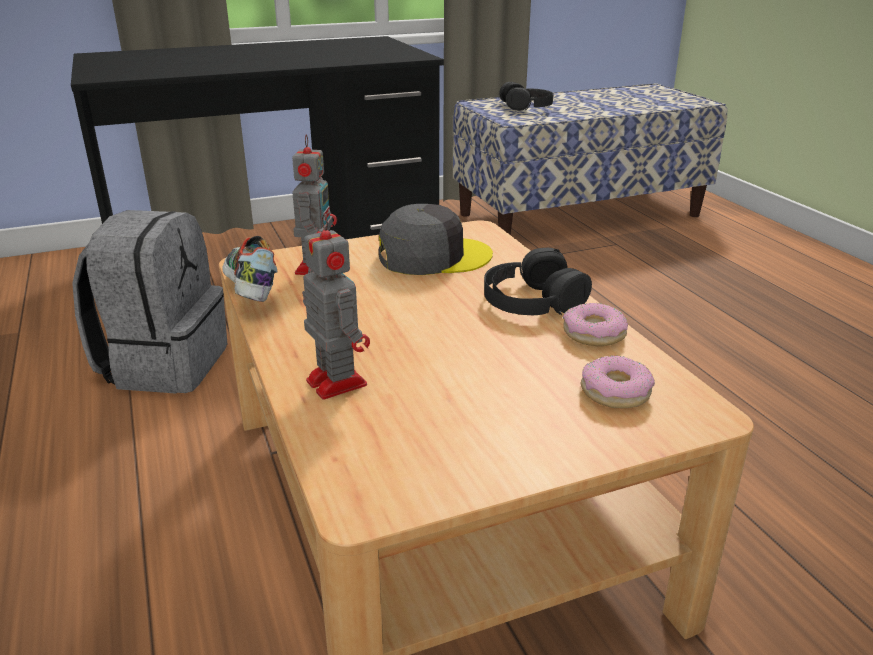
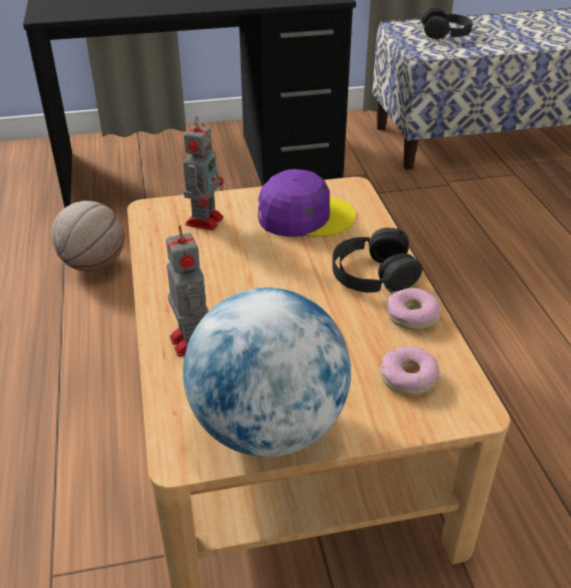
camera: 10 degrees right, 10 degrees up
grey backpack [72,210,227,393] -> basketball [51,201,125,272]
shoe [222,236,278,302] -> none
grey cap [379,204,493,275] -> purple cap [258,169,356,237]
none -> globe [183,288,351,457]

